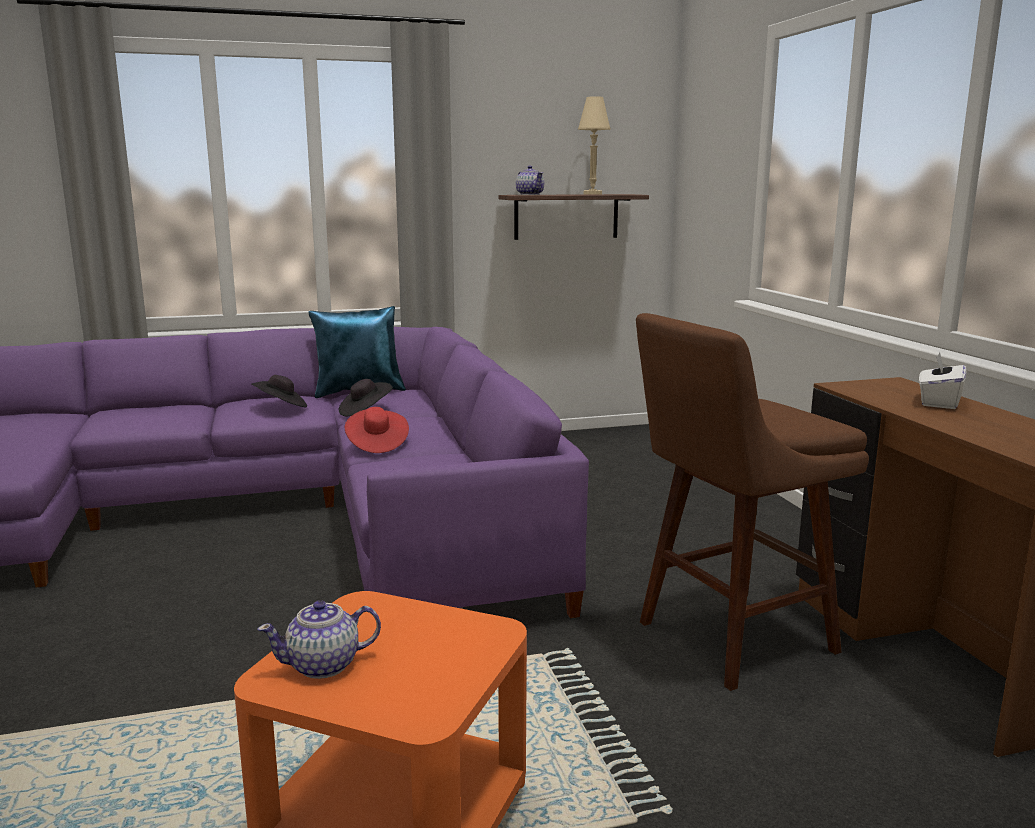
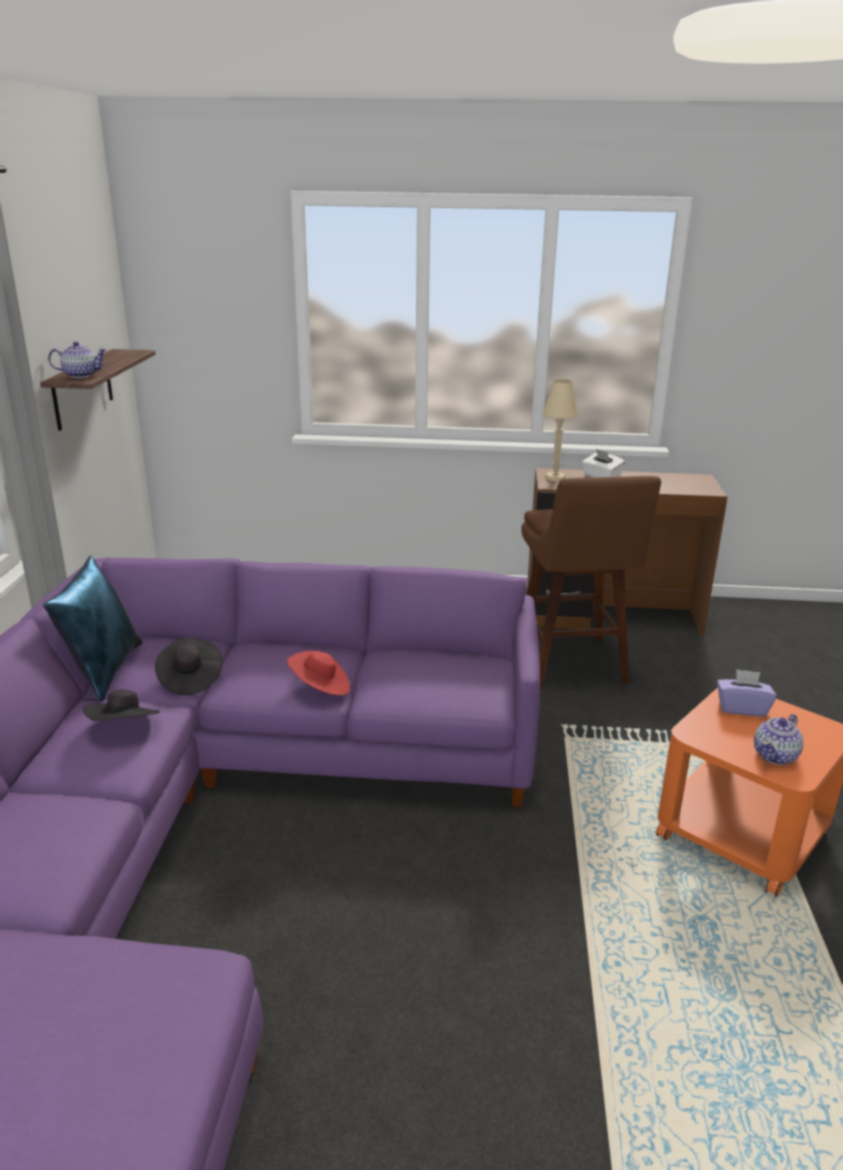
camera: 70 degrees left, 10 degrees up
teapot [257,600,381,679] -> teapot turned 45 degrees clockwise [754,714,803,765]
beige table lamp [578,96,610,195] -> beige table lamp moved to [543,379,578,481]
none -> purple tissue box [717,669,777,717]

